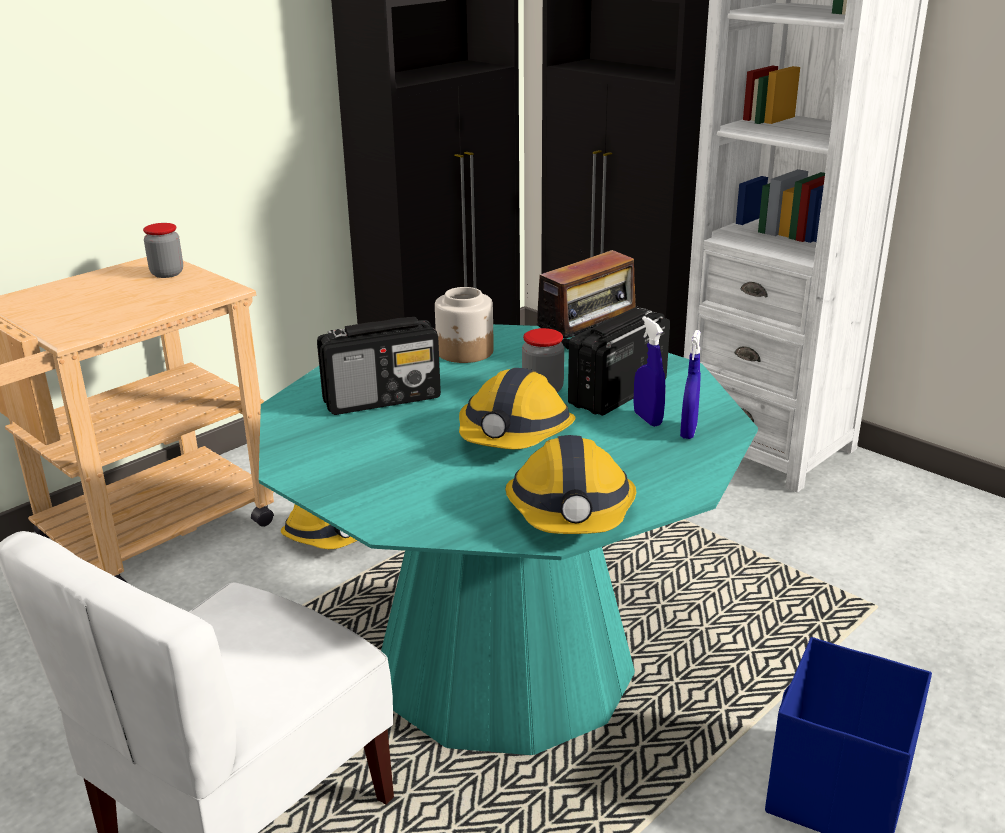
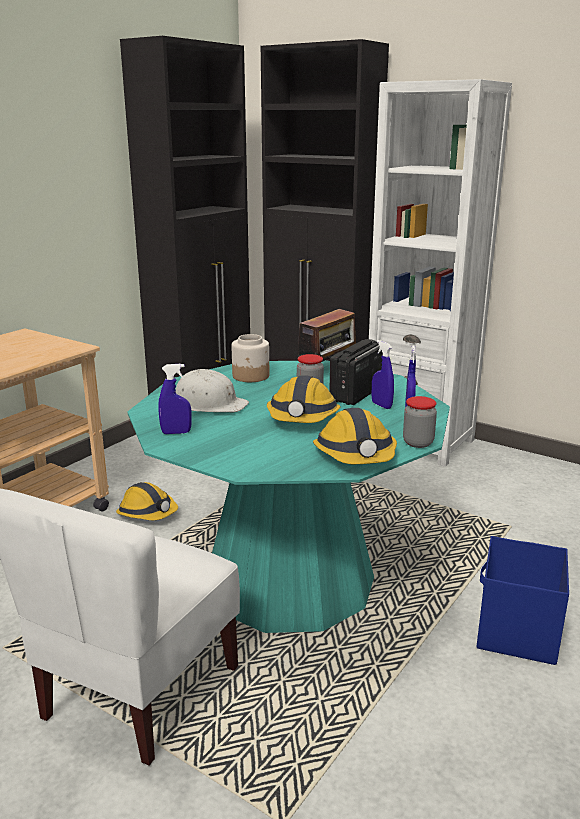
camera: 10 degrees left, 5 degrees down
jar [143,223,183,278] -> jar moved to [403,396,437,448]
radio [317,317,441,415] -> white hard hat [176,369,249,412]
none -> blue spray bottle [158,364,192,434]

